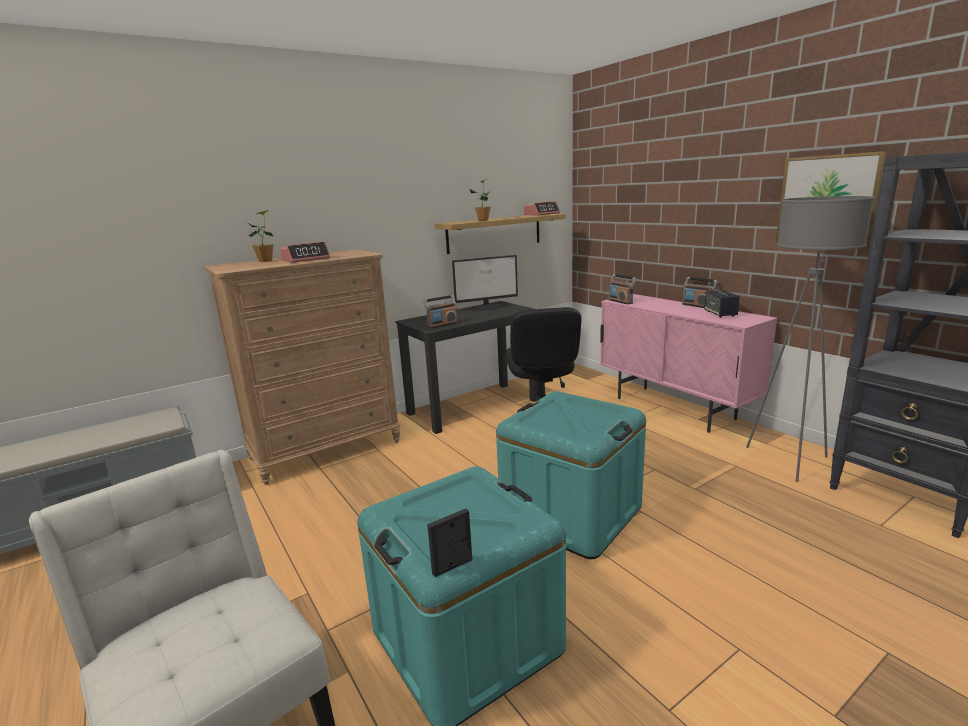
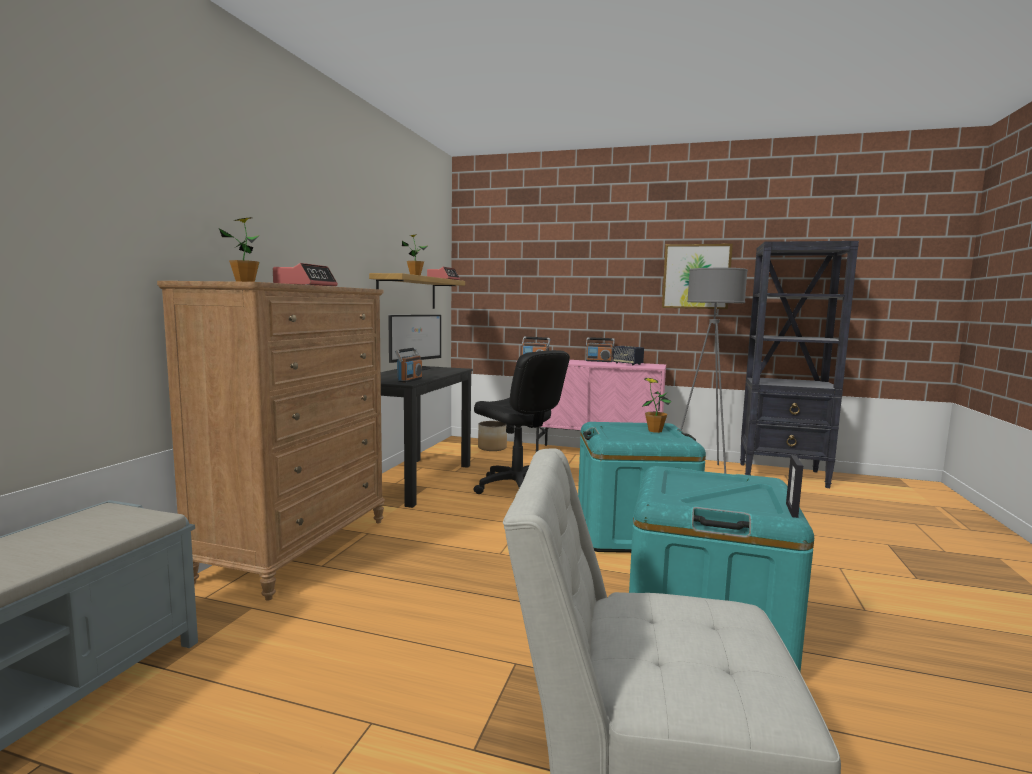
camera: 40 degrees left, 10 degrees down
none -> planter [478,421,507,451]
none -> potted plant [642,378,672,433]

